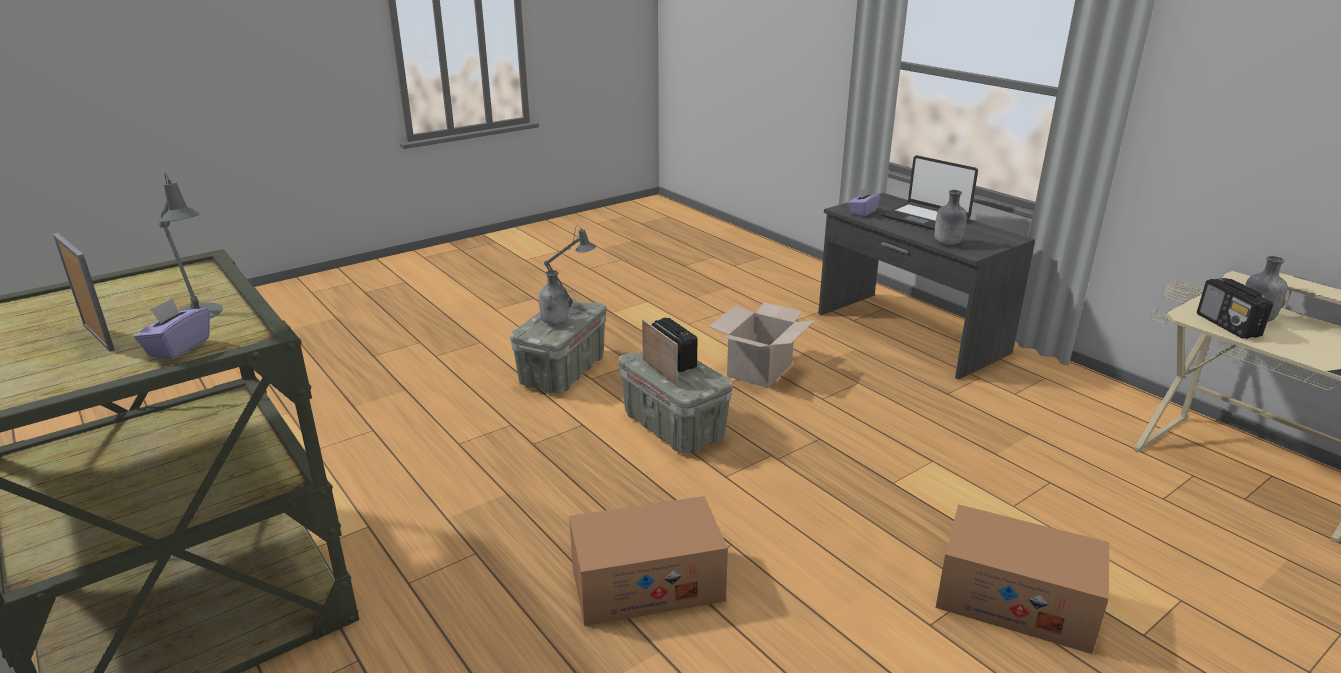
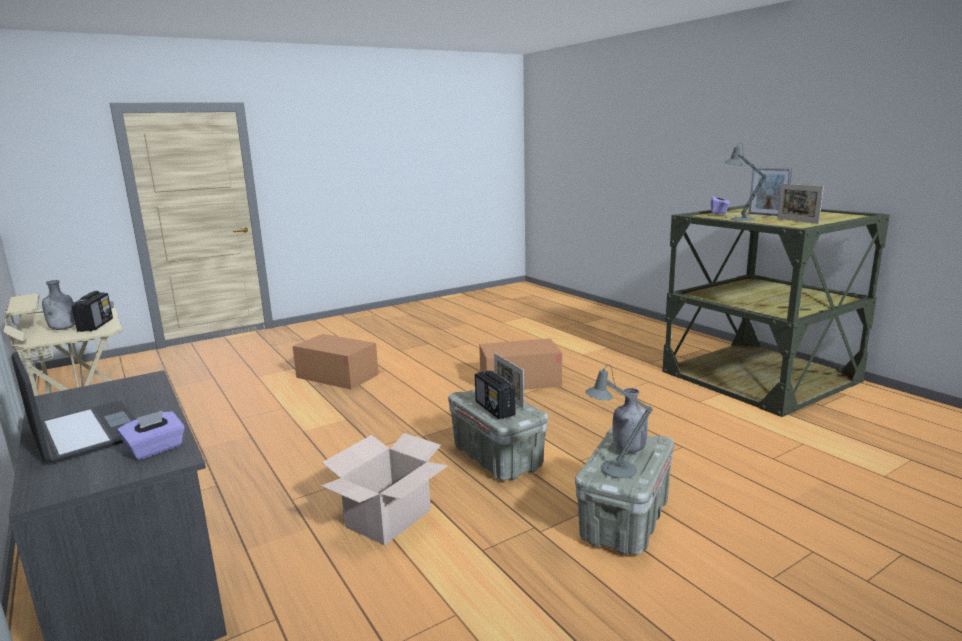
camera: 175 degrees left, 10 degrees down
grey bottle [935,190,967,245] -> none
none -> picture frame [777,183,824,224]

